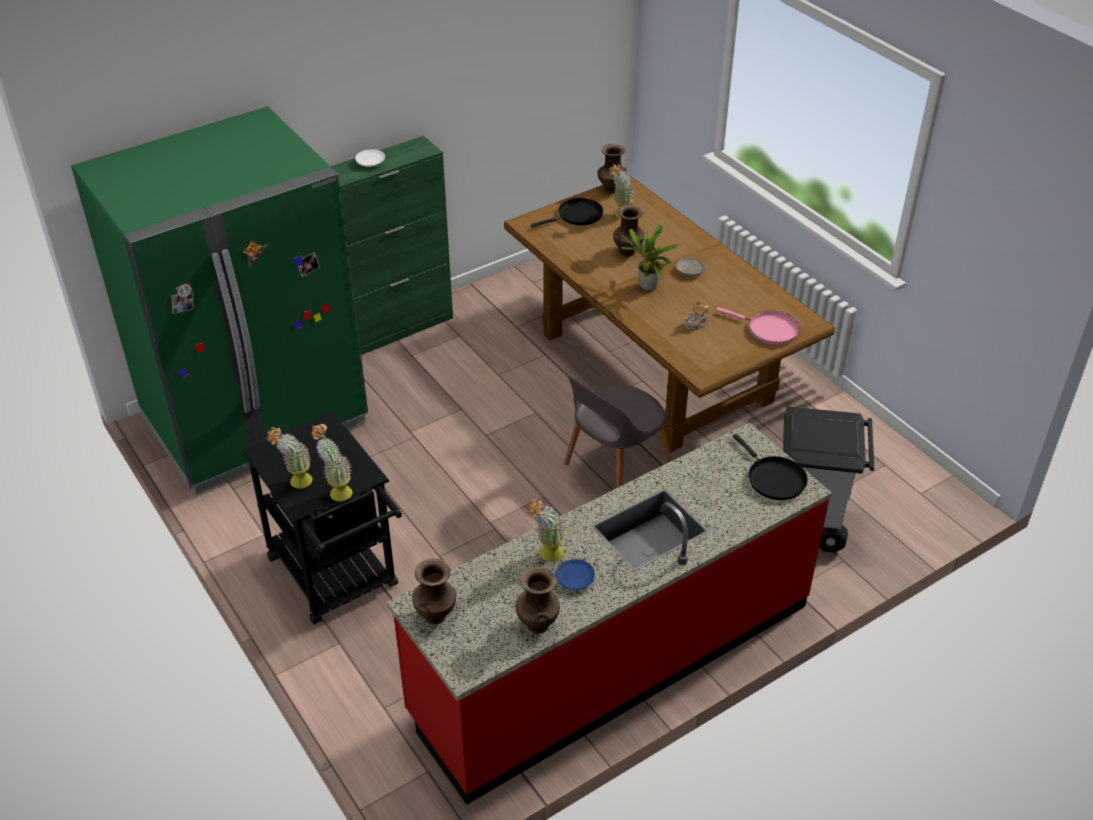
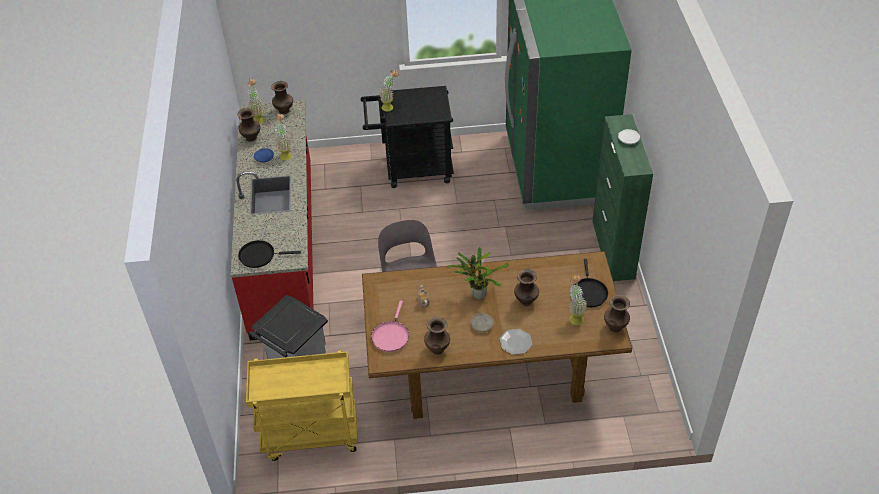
camera: 120 degrees right, 5 degrees up
potted plant [267,427,312,489] -> potted plant moved to [247,79,265,124]
pink frying pan [716,307,800,344] -> pink frying pan turned 45 degrees counterclockwise [371,301,409,352]
none -> yellow cart [246,351,358,461]
none -> brown vase [424,317,450,355]
none -> plate [500,329,532,355]

